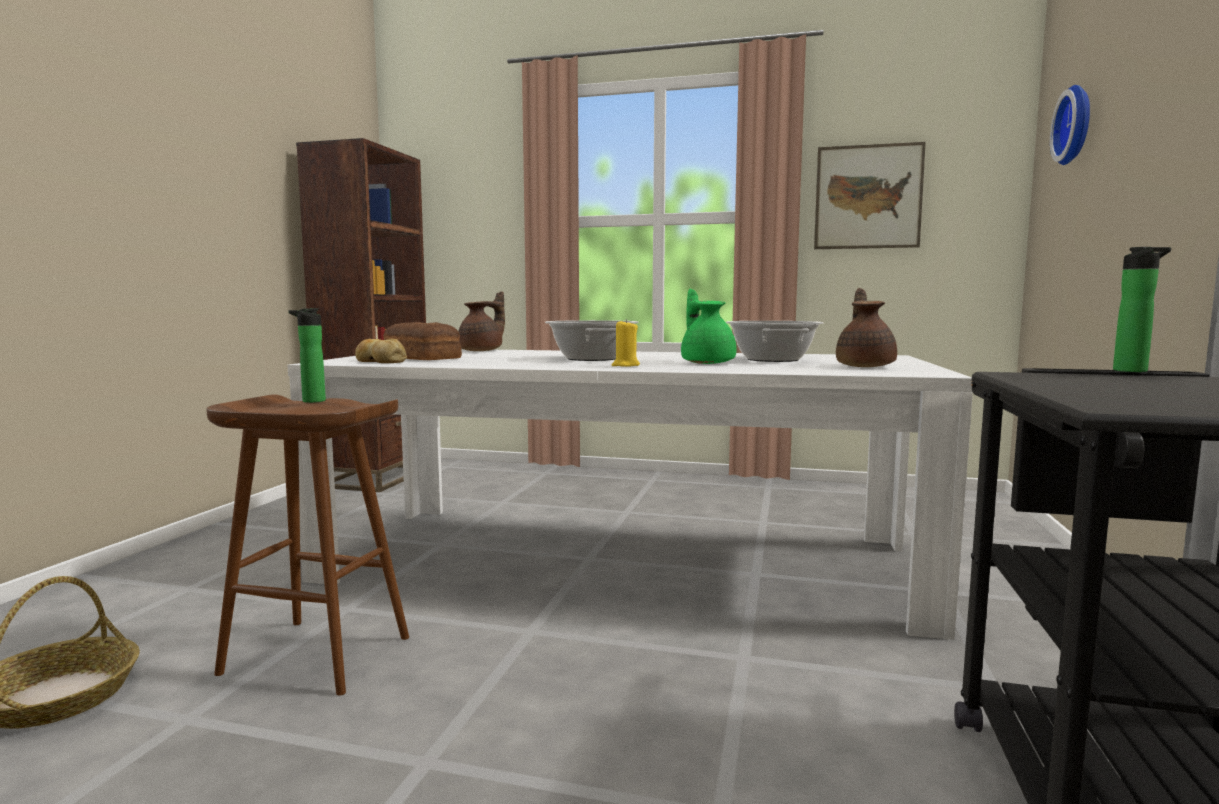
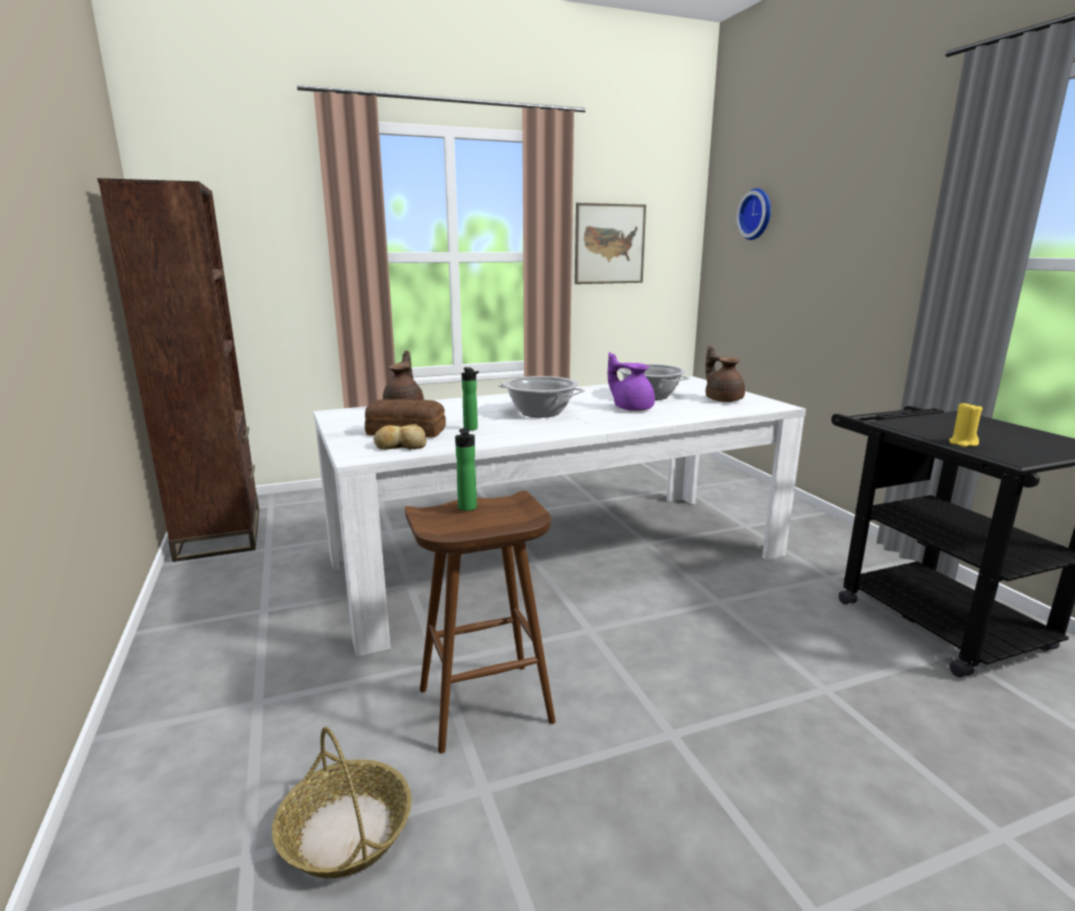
camera: 35 degrees left, 10 degrees up
yellow candle [612,319,640,367] -> yellow candle moved to [949,402,982,447]
green teapot [681,289,737,364] -> purple teapot [608,352,655,411]
bottle [1113,247,1171,372] -> bottle moved to [462,367,479,431]

